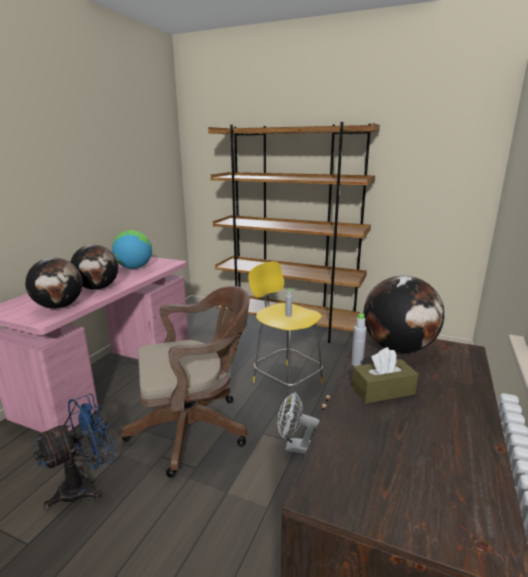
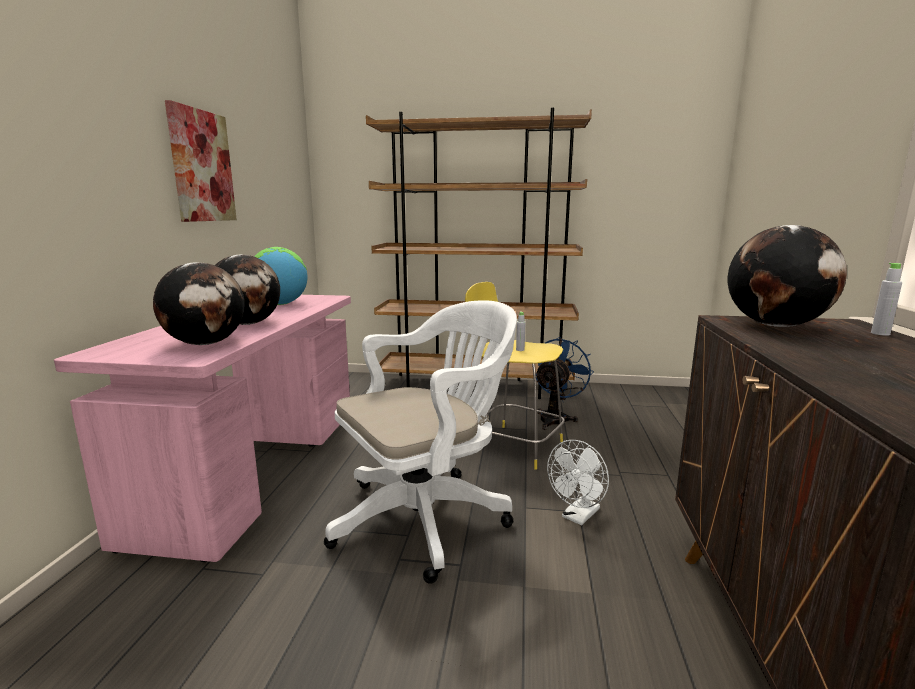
camera: 15 degrees left, 5 degrees down
blue fan [33,394,115,509] -> blue fan moved to [536,337,594,430]
brown office chair [122,286,250,478] -> white office chair [324,300,517,584]
white fan [277,392,320,454] -> white fan turned 45 degrees counterclockwise [547,440,609,525]
grey bottle [351,313,366,366] -> grey bottle moved to [871,263,902,336]
brown tissue box [351,347,418,404] -> none
none -> picture [165,100,237,222]

